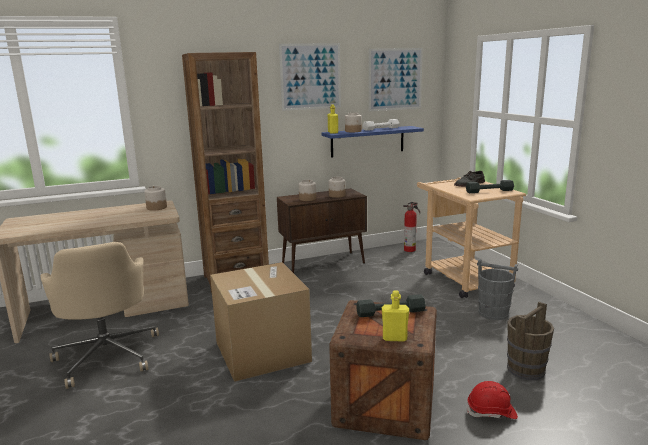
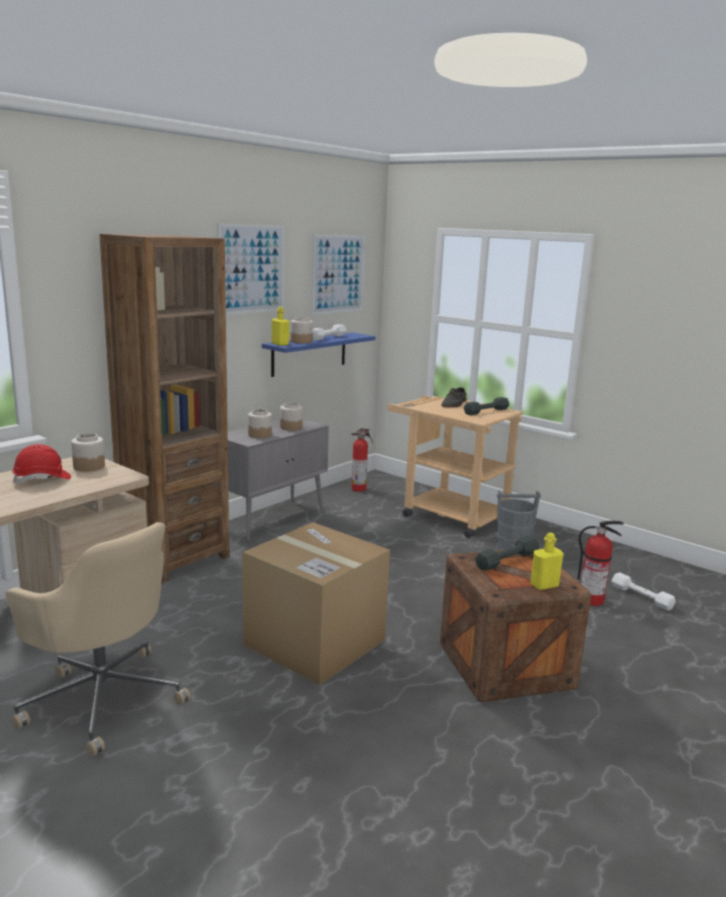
camera: 30 degrees left, 0 degrees up
brown cabinet [277,188,367,273] -> grey cabinet [228,419,329,542]
red hard hat [467,381,518,419] -> red hard hat moved to [12,444,71,483]
brown bucket [507,302,554,380] -> fire extinguisher [577,521,624,606]
none -> white dumbbell [611,572,676,611]

